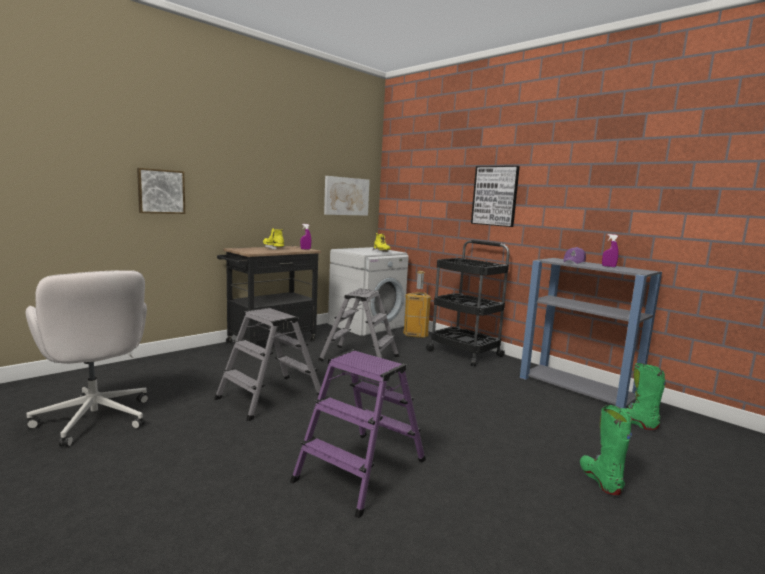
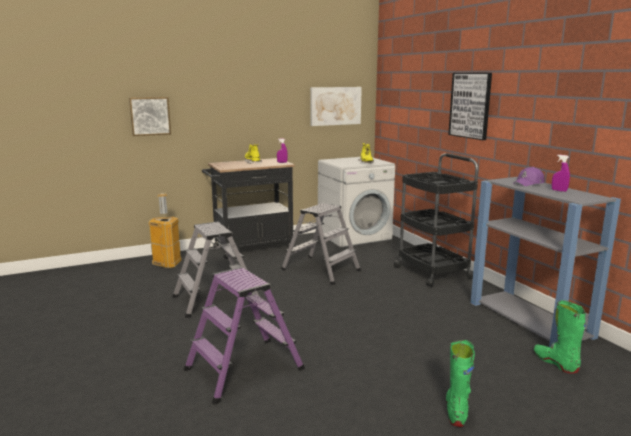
camera: 20 degrees right, 5 degrees up
white office chair [26,270,148,447] -> none
trash can [403,271,431,338] -> trash can moved to [148,193,182,268]

